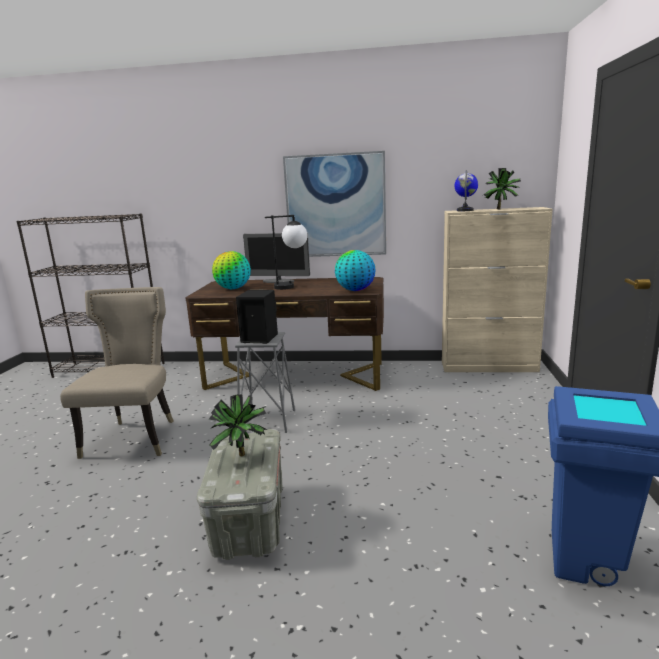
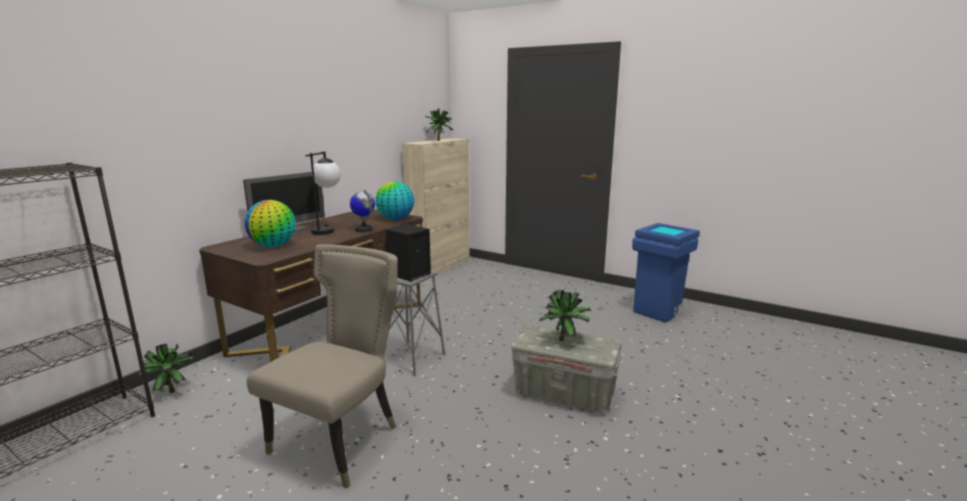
camera: 65 degrees left, 0 degrees up
beige chair [60,287,174,459] -> beige chair turned 90 degrees clockwise [247,244,398,488]
picture [283,151,386,257] -> none
globe [454,170,478,211] -> globe moved to [350,189,375,232]
none -> potted plant [138,343,194,393]

